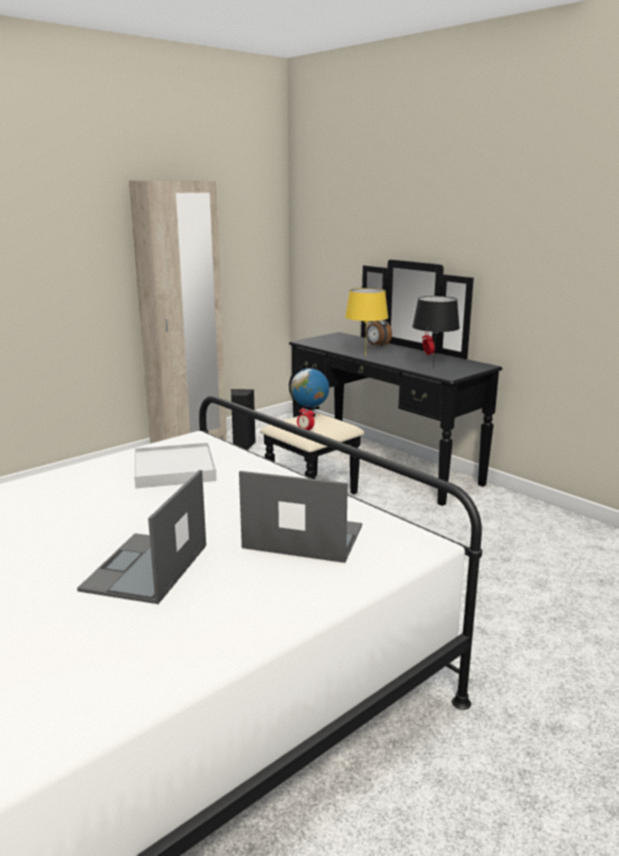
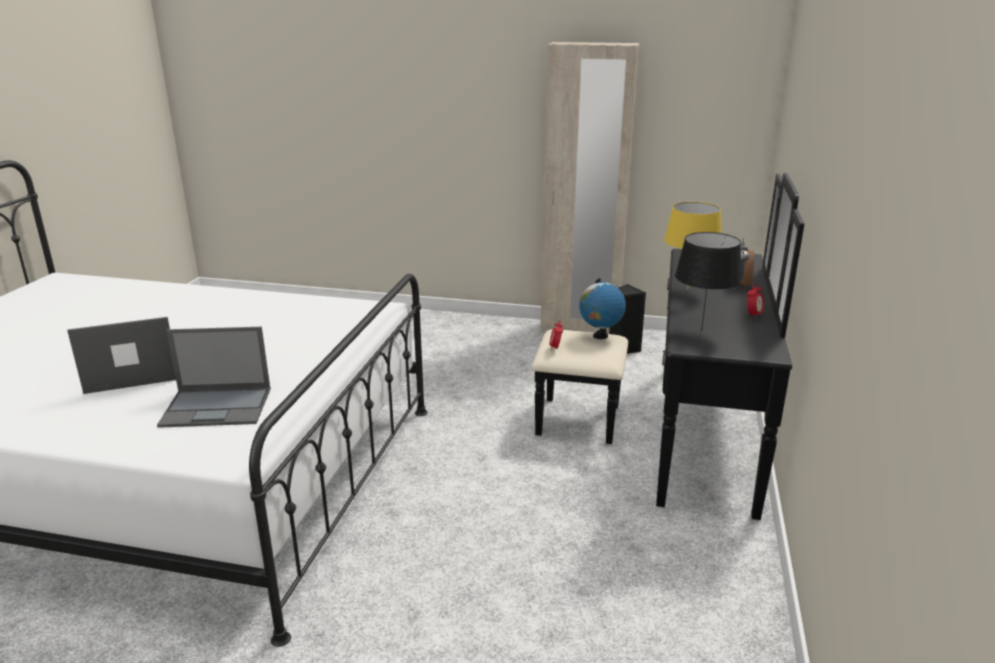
camera: 55 degrees right, 5 degrees up
white tray [134,443,217,488] -> none
laptop [239,471,362,563] -> laptop turned 105 degrees clockwise [157,327,271,428]

